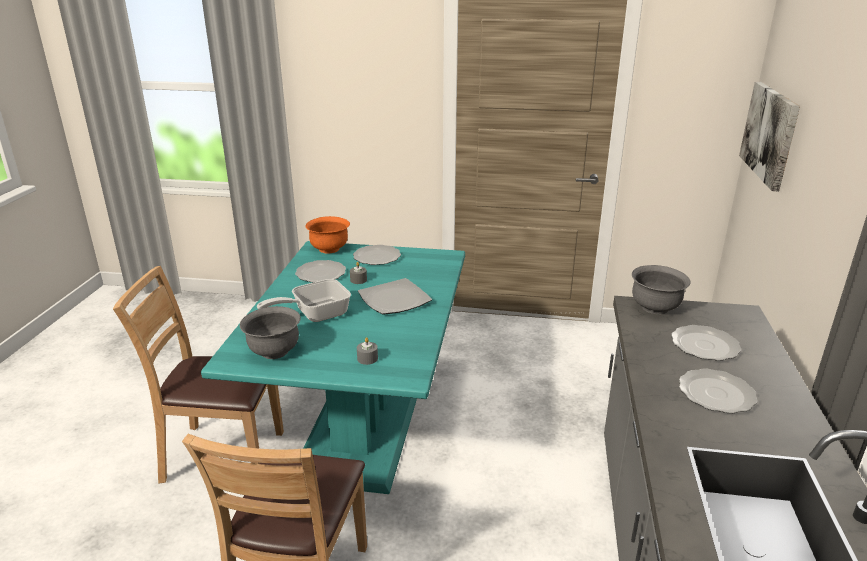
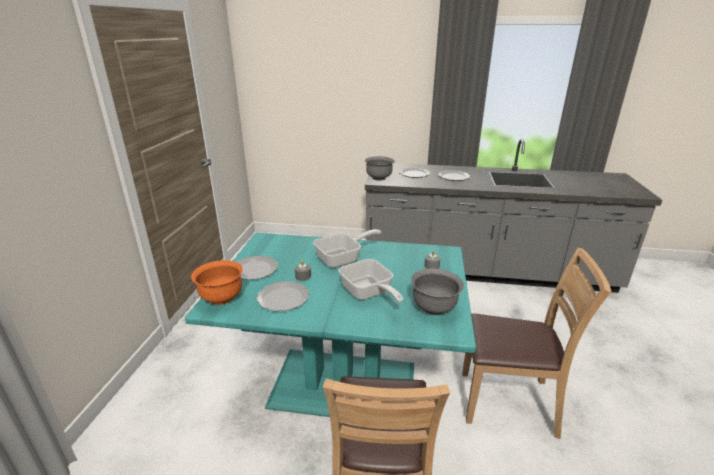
camera: 90 degrees left, 0 degrees up
plate [358,278,432,315] -> frying pan [313,229,381,268]
picture [739,82,800,191] -> none

